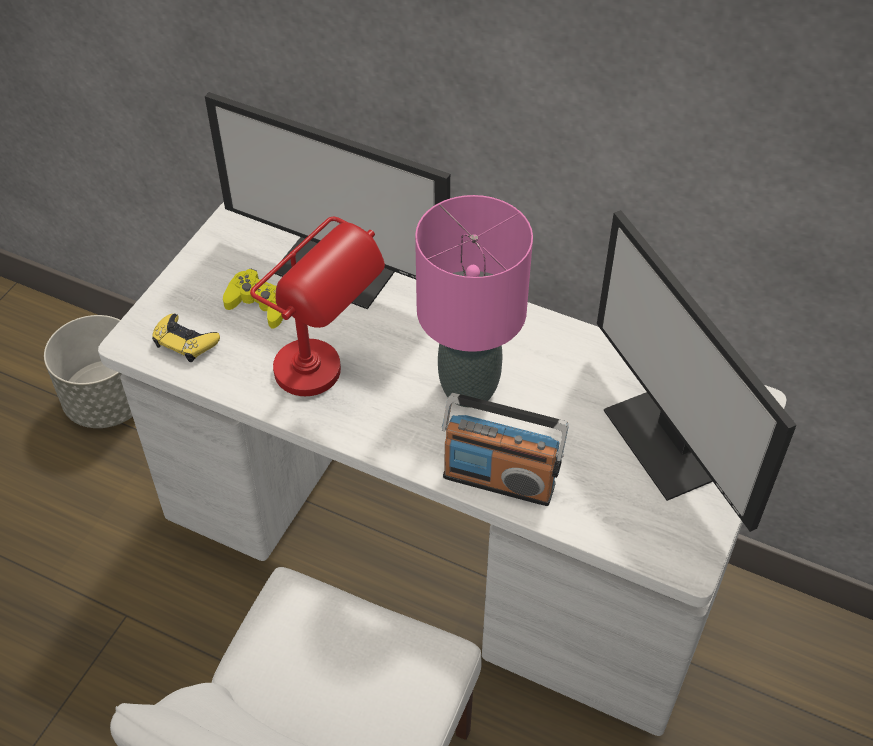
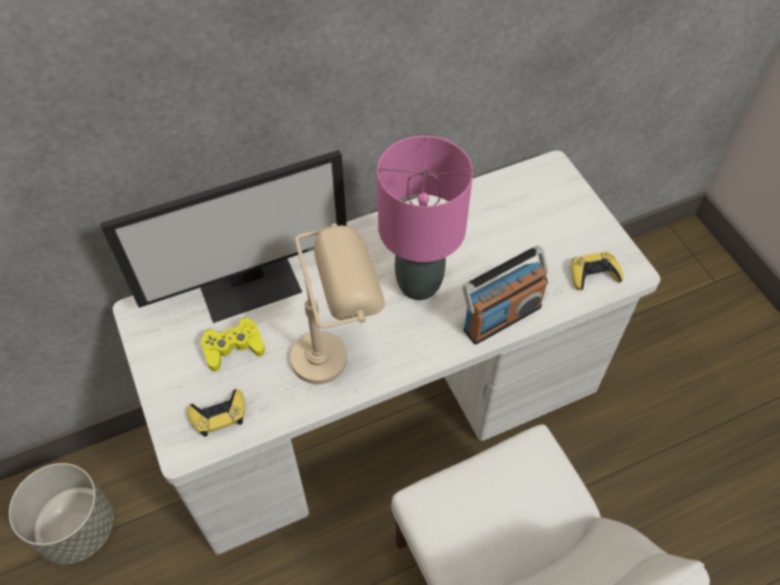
camera: 50 degrees left, 5 degrees up
red table lamp [250,216,385,396] -> beige table lamp [290,224,385,384]
monitor [597,210,797,532] -> none
none -> yellow game controller [571,252,624,290]

